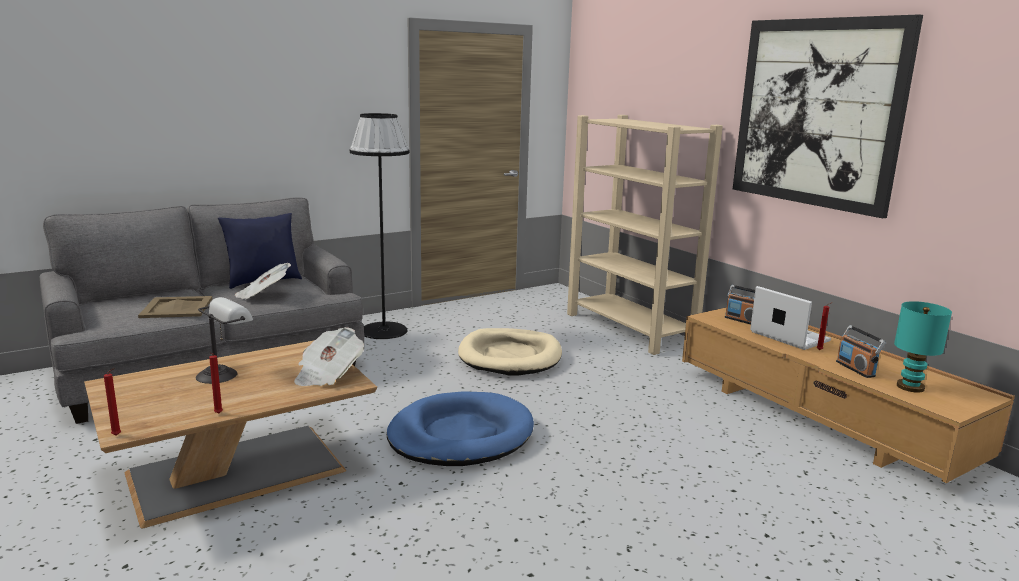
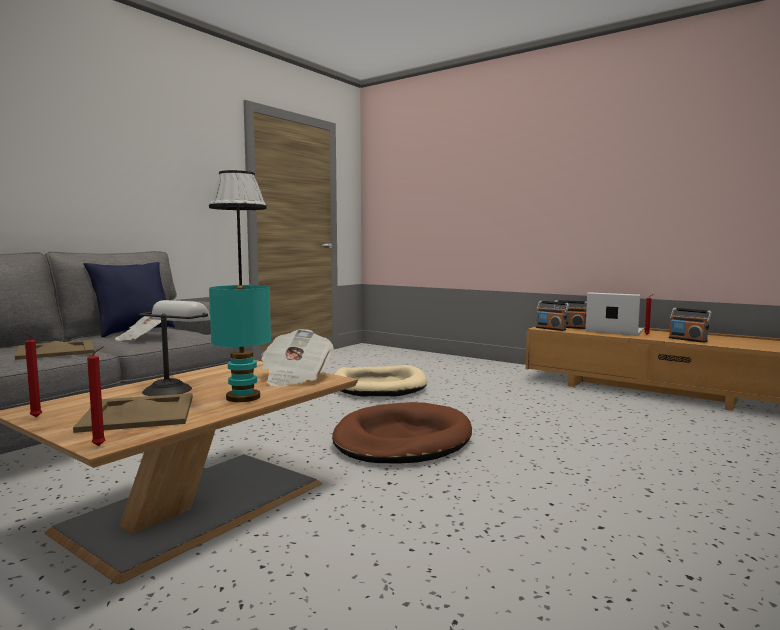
camera: 20 degrees left, 10 degrees down
red candle [209,352,223,414] -> red candle moved to [25,333,42,417]
blue dog bed [387,391,534,466] -> brown dog bed [332,402,472,463]
beige bookcase [567,115,723,355] -> none
picture [733,14,923,218] -> none
turquoise table lamp [894,301,952,393] -> turquoise table lamp moved to [209,285,271,402]
none -> beige tray [73,393,193,433]
none -> radio [536,301,569,331]

